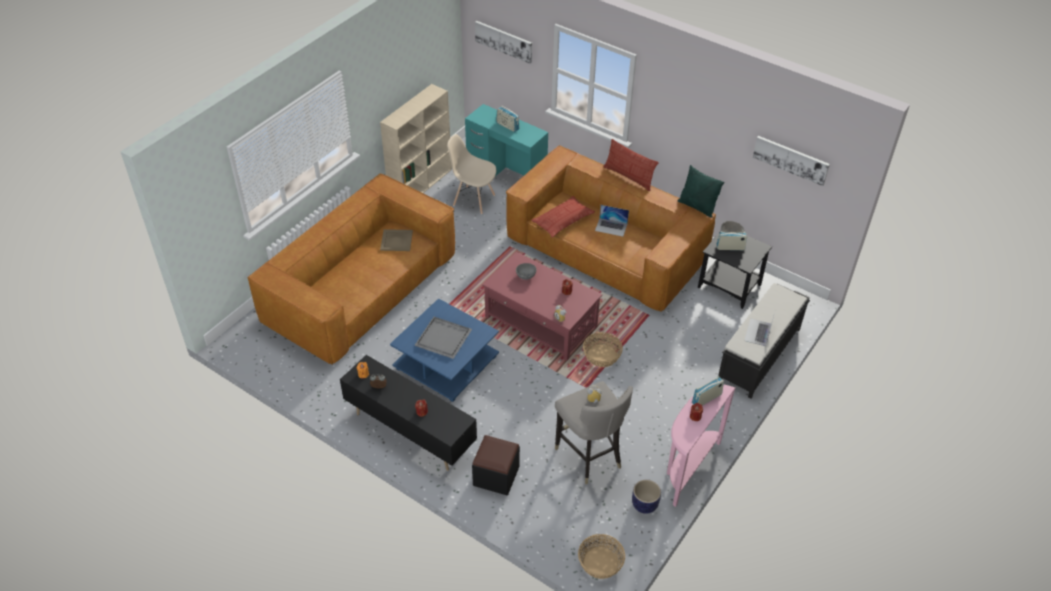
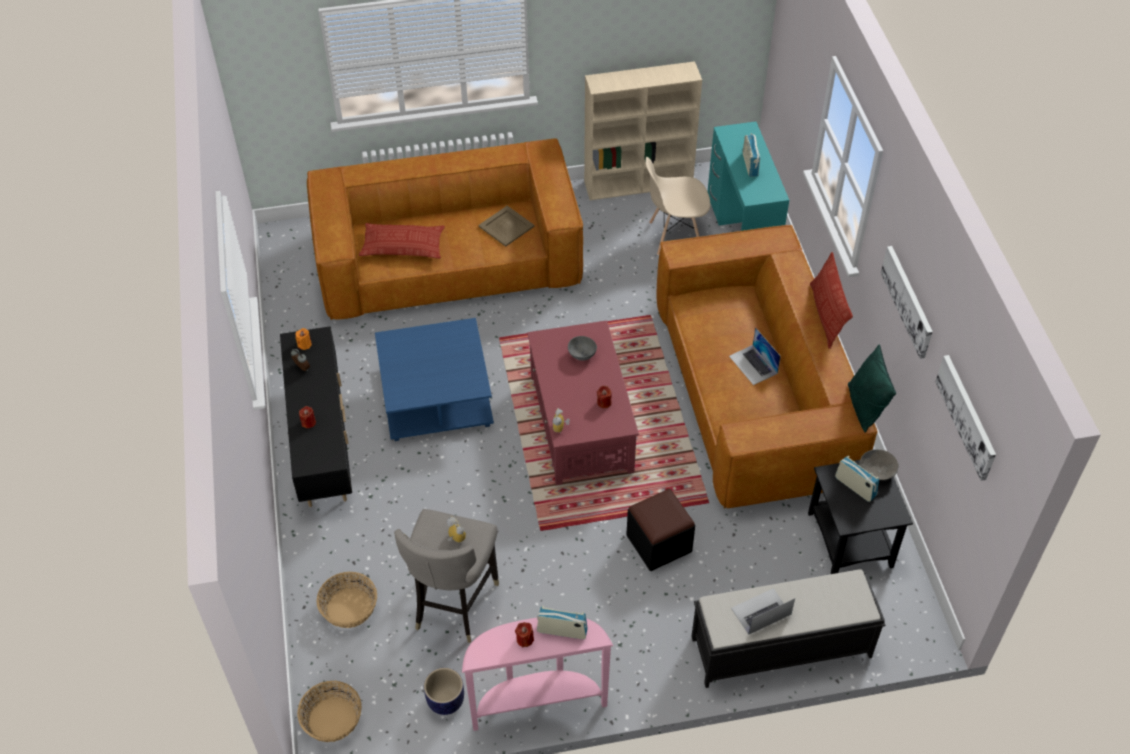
camera: 45 degrees right, 5 degrees up
grey tray [414,317,472,359] -> none
beige chair [447,134,496,214] -> beige chair turned 75 degrees counterclockwise [646,157,710,255]
black ottoman [472,435,520,495] -> black ottoman moved to [626,489,695,571]
picture [475,21,532,64] -> picture moved to [881,246,933,359]
pillow [531,196,595,238] -> pillow moved to [359,223,445,259]
basket [583,332,623,367] -> basket moved to [316,572,377,628]

